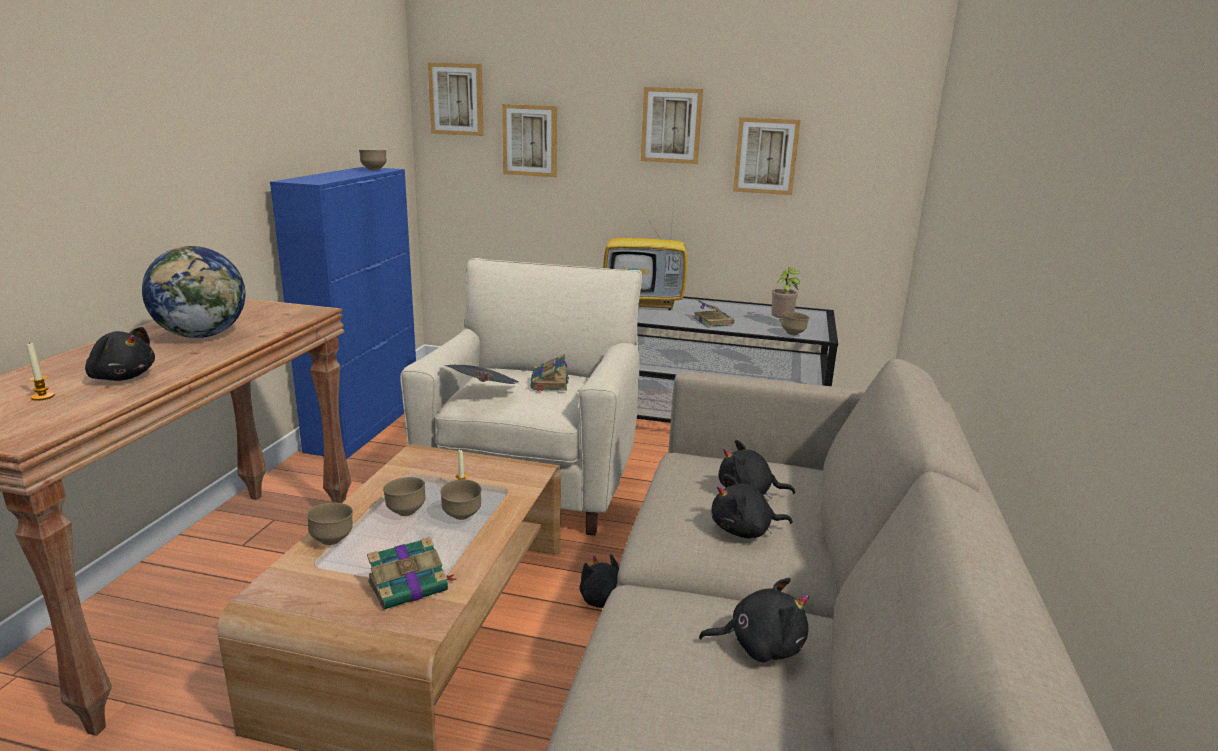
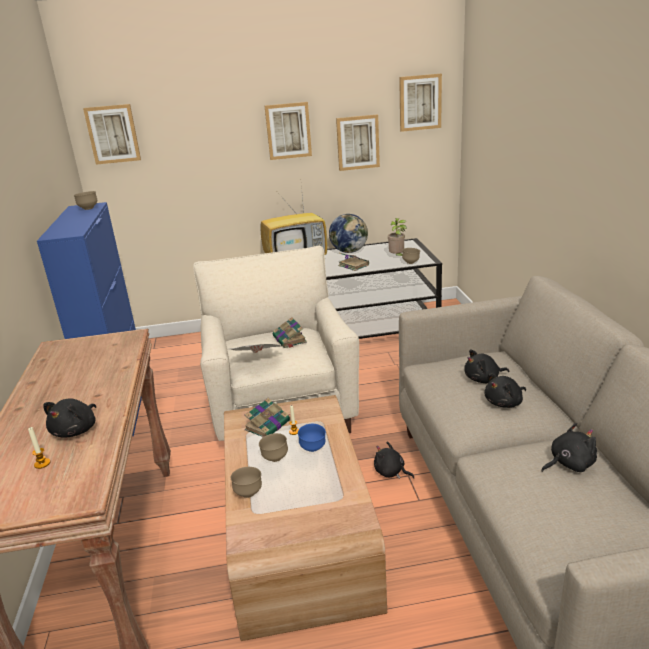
camera: 20 degrees left, 5 degrees up
black plush toy [85,327,155,381] -> black plush toy turned 105 degrees clockwise [43,398,96,438]
globe [142,246,246,338] -> globe moved to [329,214,368,253]
book [367,537,456,610] -> book moved to [244,398,290,438]
brown bowl [440,479,482,520] -> blue bowl [298,424,326,452]
picture [502,104,557,177] -> picture moved to [399,74,442,132]

